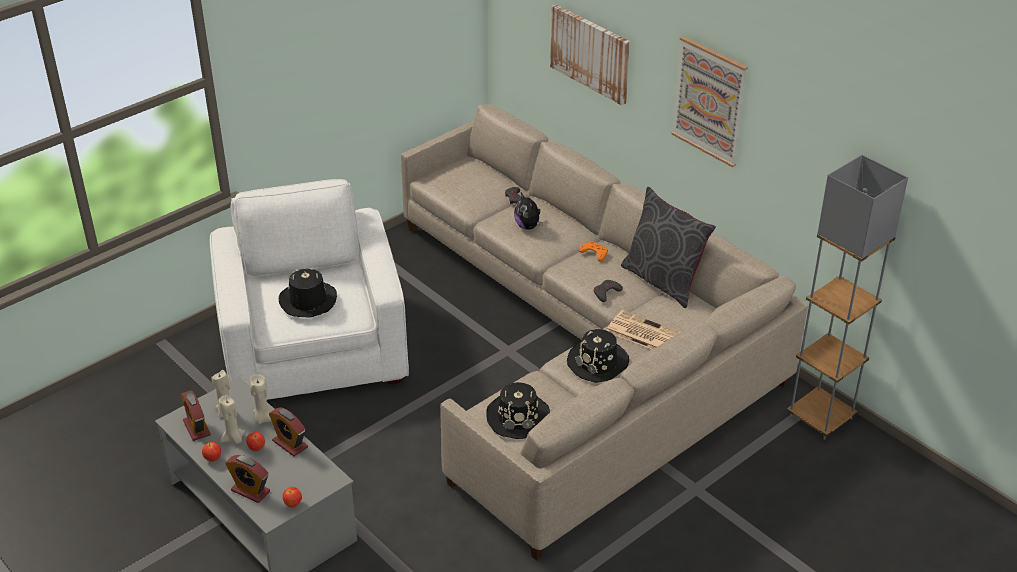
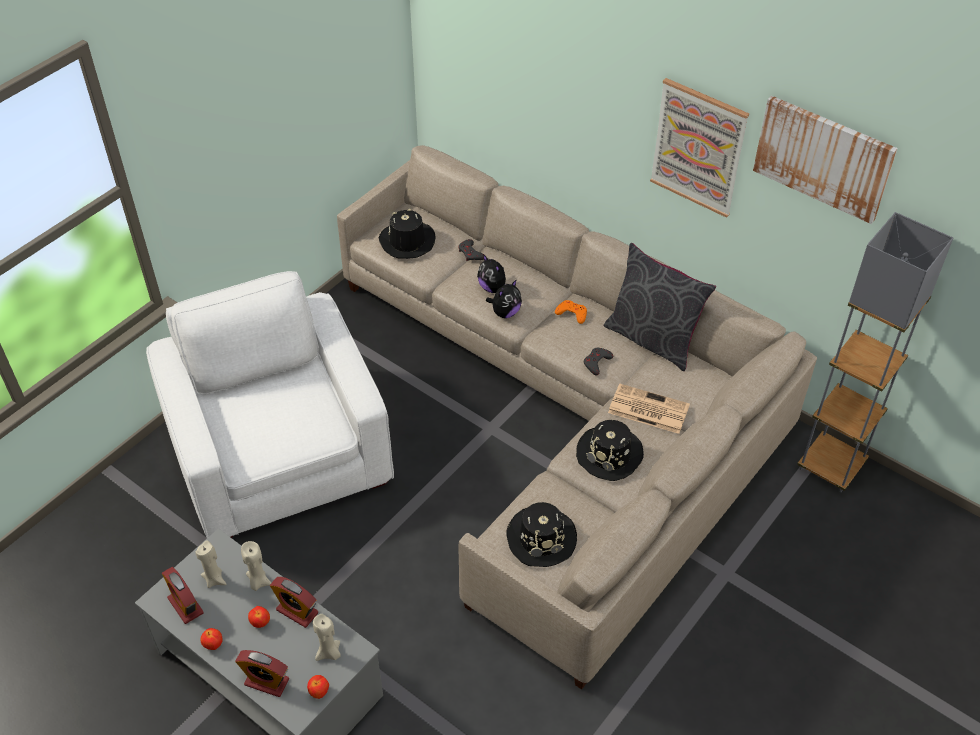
camera: 10 degrees left, 10 degrees up
beige candle [219,395,245,444] -> beige candle moved to [313,614,341,661]
black hat [279,267,337,318] -> black hat moved to [379,209,435,259]
picture [550,5,630,105] -> picture moved to [753,96,898,224]
none -> plush toy [486,279,522,318]

